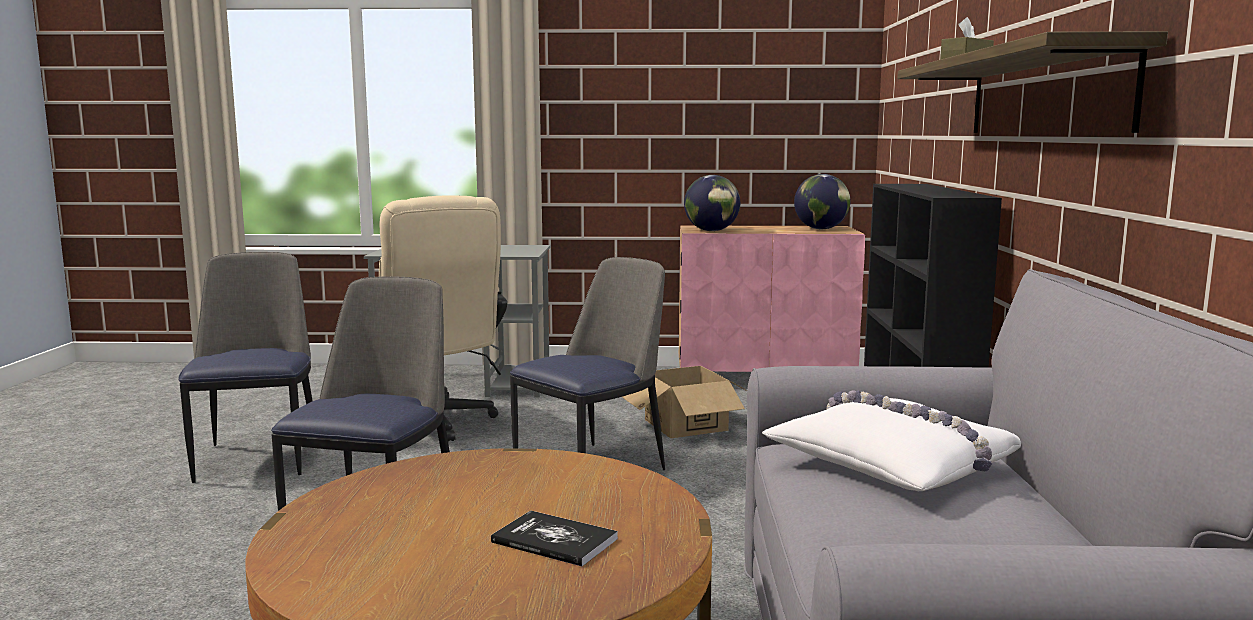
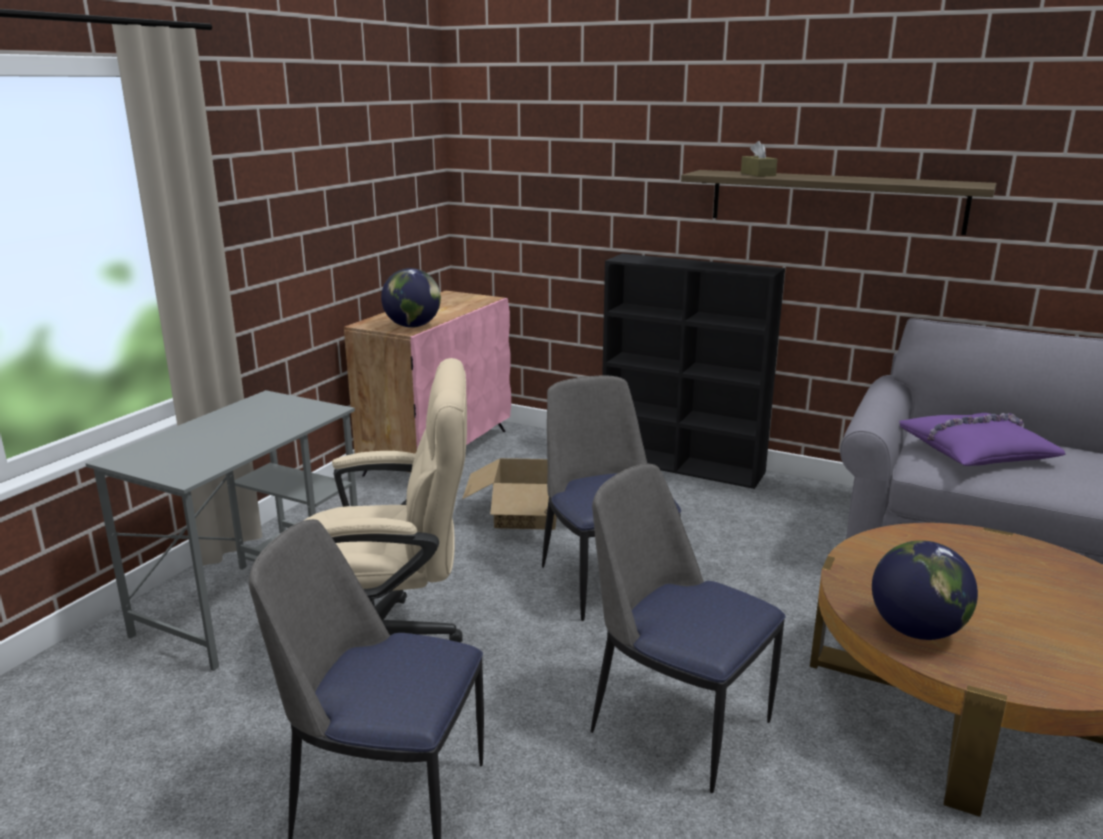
camera: 65 degrees left, 10 degrees up
book [491,510,618,566] -> none
white pillow [762,390,1021,491] -> purple pillow [899,413,1066,466]
globe [794,174,851,229] -> globe moved to [872,540,978,640]

